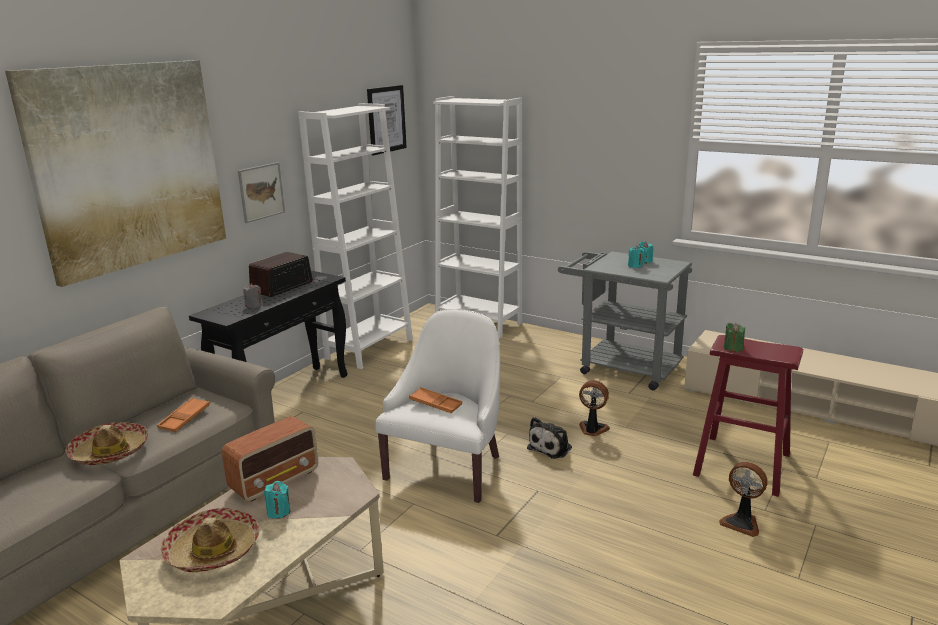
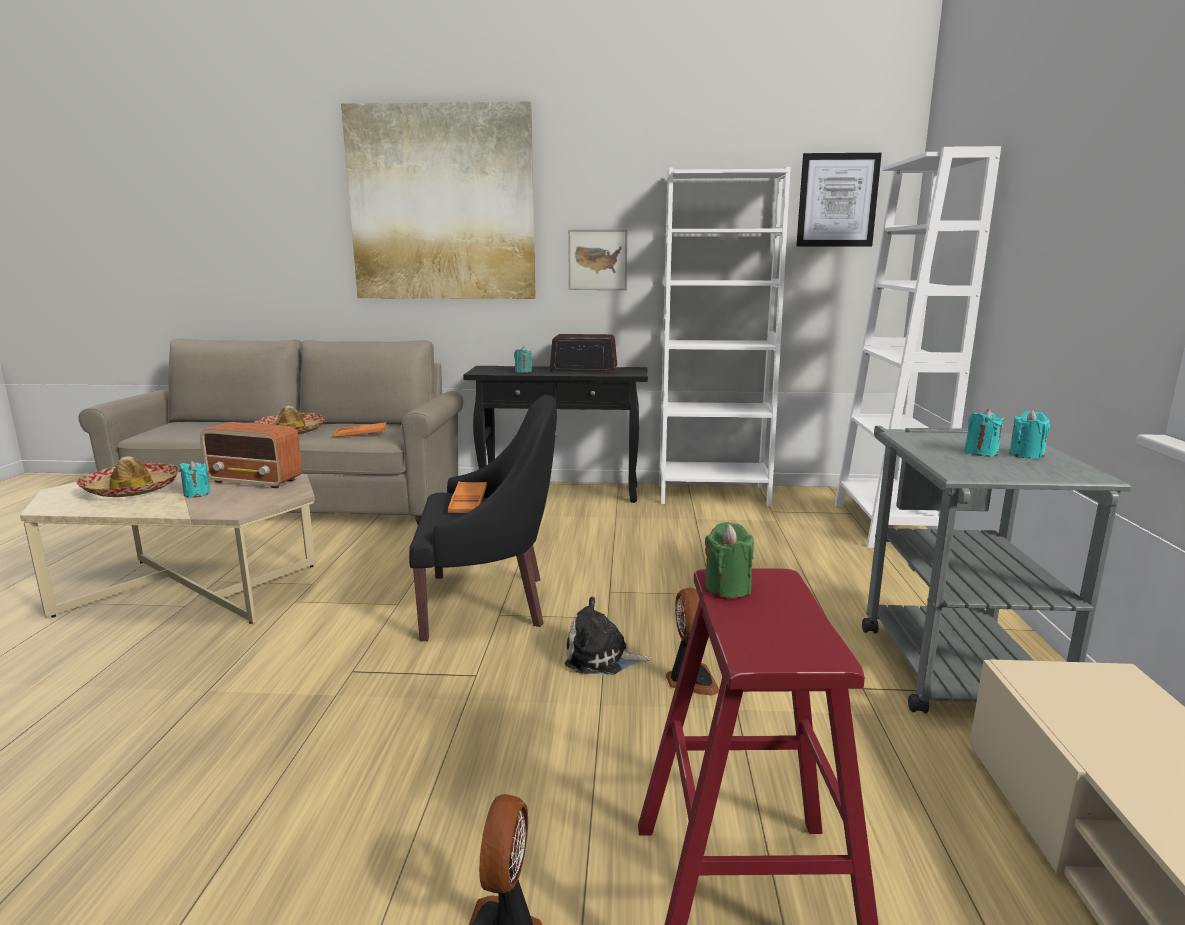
camera: 60 degrees right, 5 degrees down
grey candle [243,284,262,308] -> turquoise candle [514,346,532,373]
white armchair [375,309,500,503] -> black armchair [409,395,557,642]

